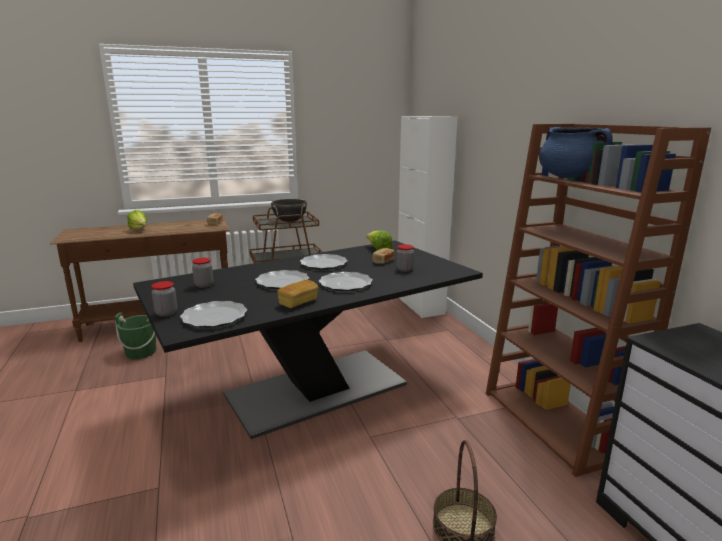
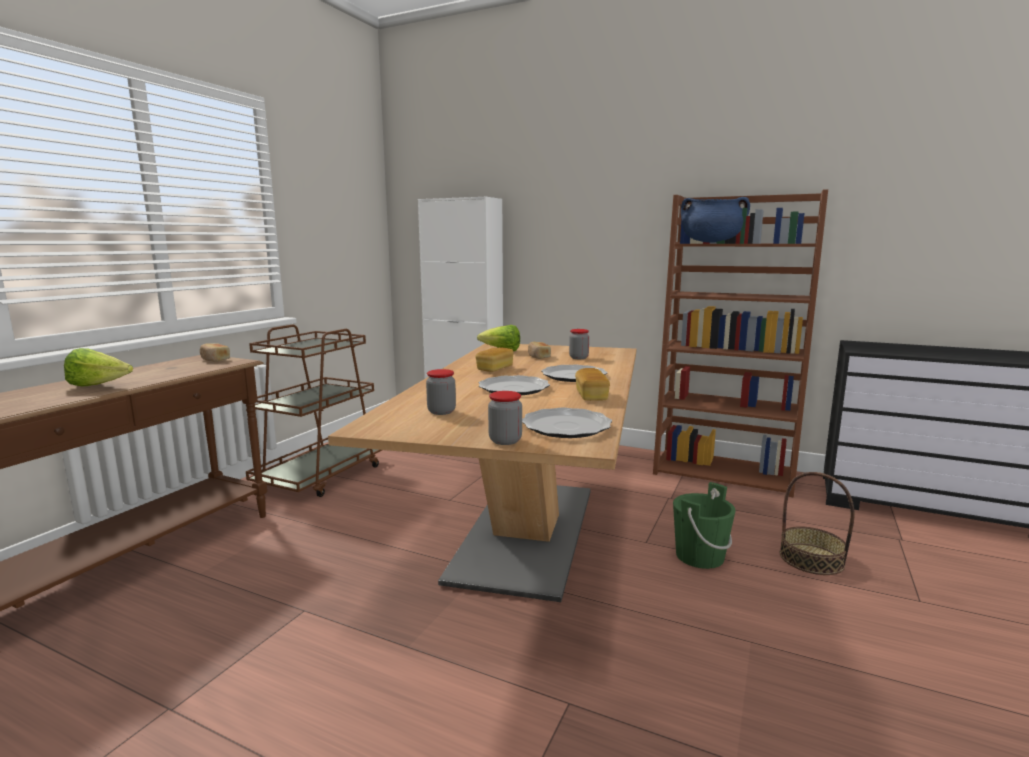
camera: 45 degrees left, 5 degrees down
green bucket [114,312,156,359] -> green bucket moved to [673,482,736,569]
black dining table [133,241,483,439] -> beige dining table [328,343,636,602]
black cooking pot [271,199,307,222] -> none
plate [300,254,348,270] -> bread [475,348,513,372]

